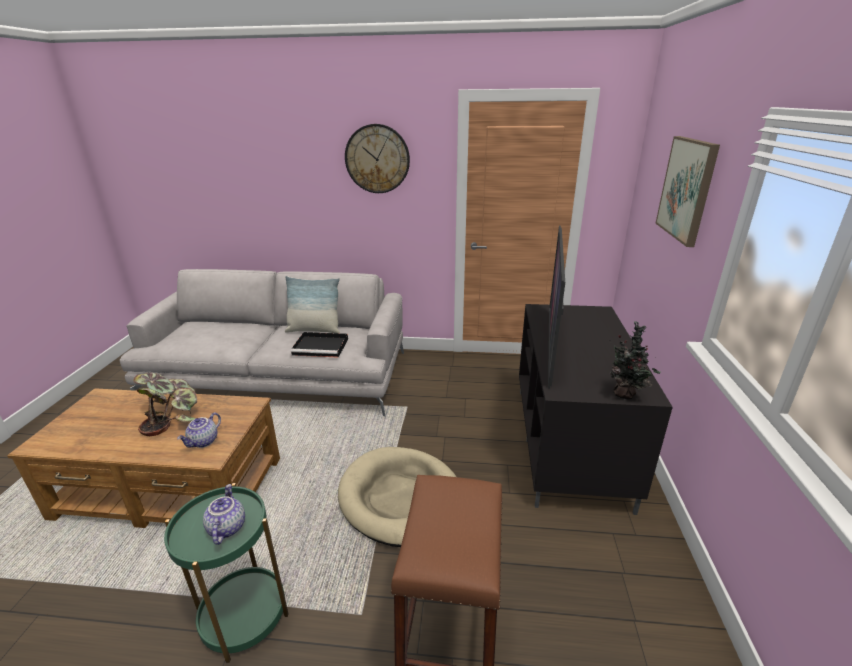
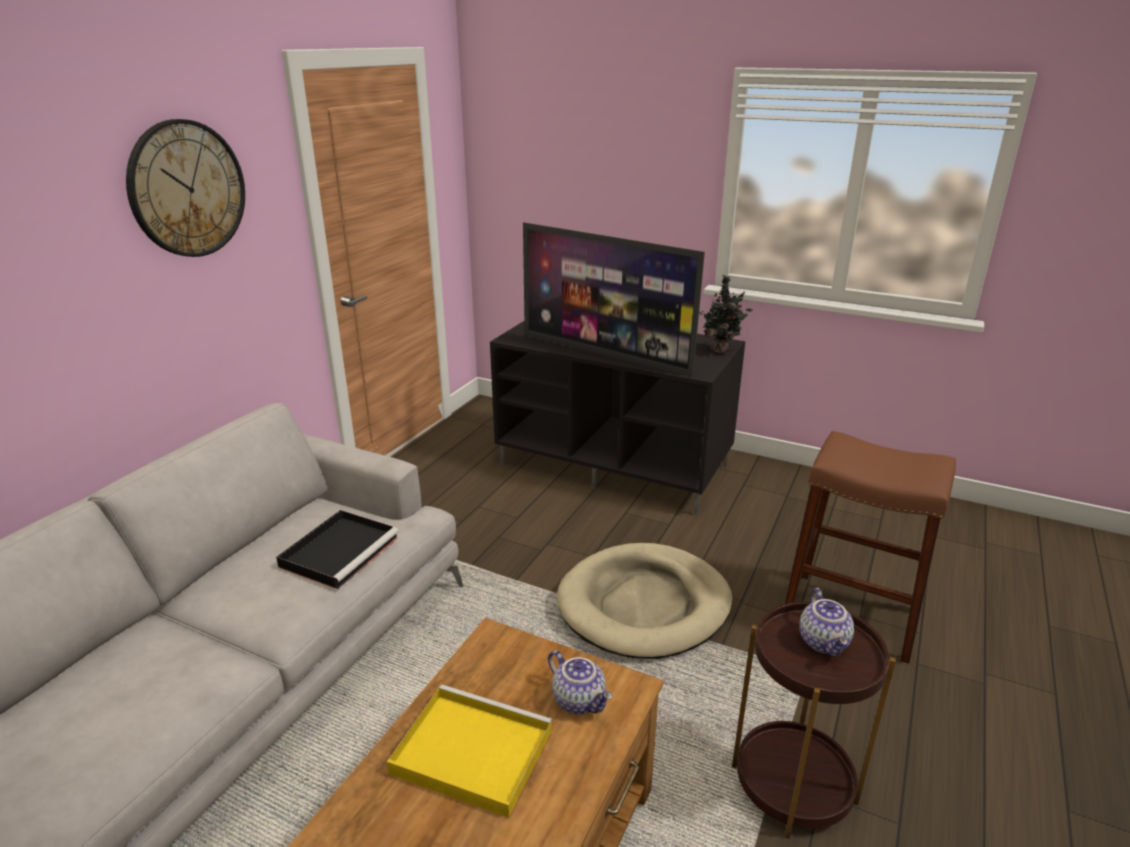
camera: 70 degrees left, 0 degrees up
potted plant [133,372,197,436] -> yellow tray [387,685,553,818]
green side table [164,483,289,663] -> brown side table [732,602,896,839]
teapot [203,484,245,545] -> teapot turned 105 degrees counterclockwise [799,588,854,656]
pillow [285,276,340,333] -> none
picture [655,136,720,247] -> none

